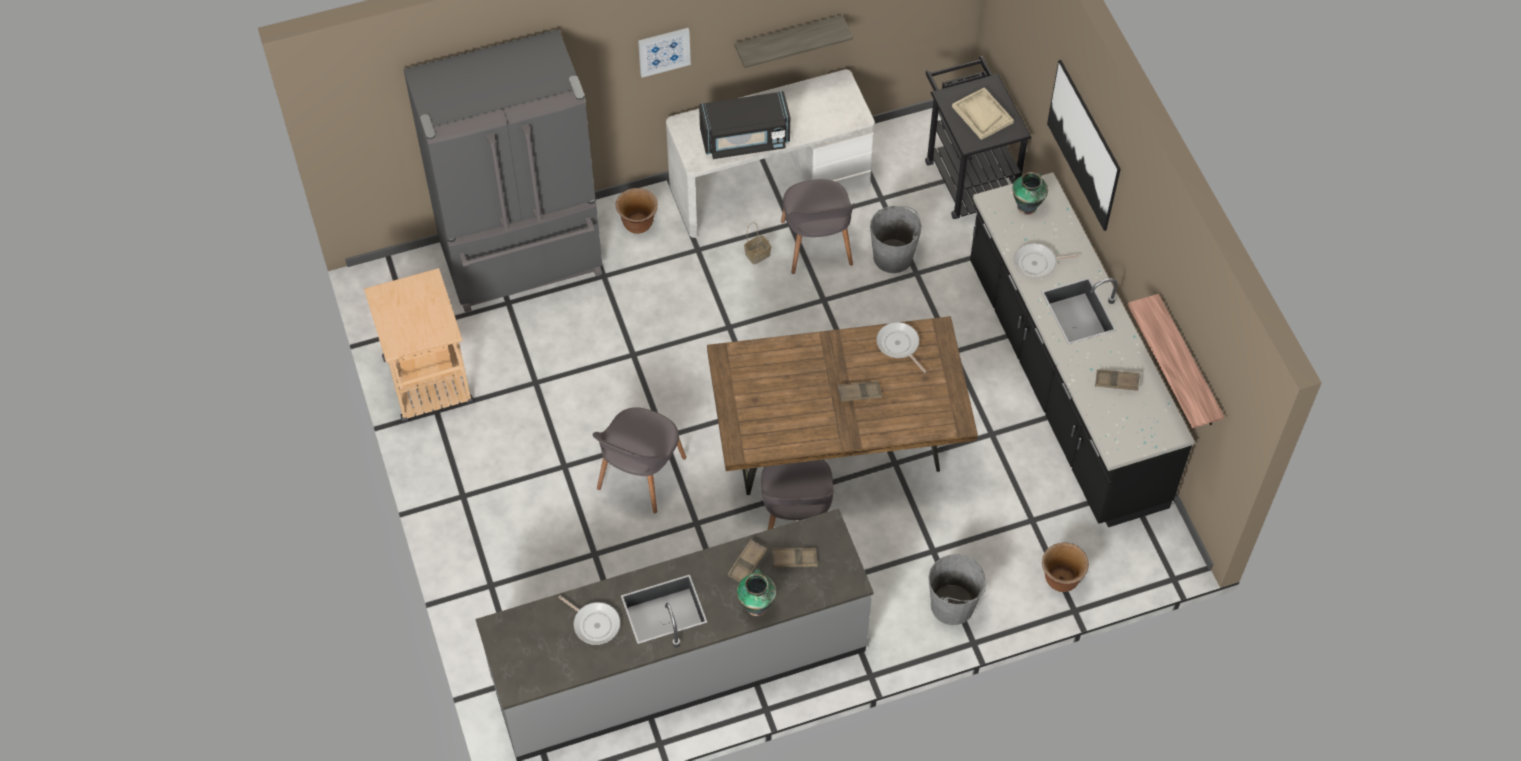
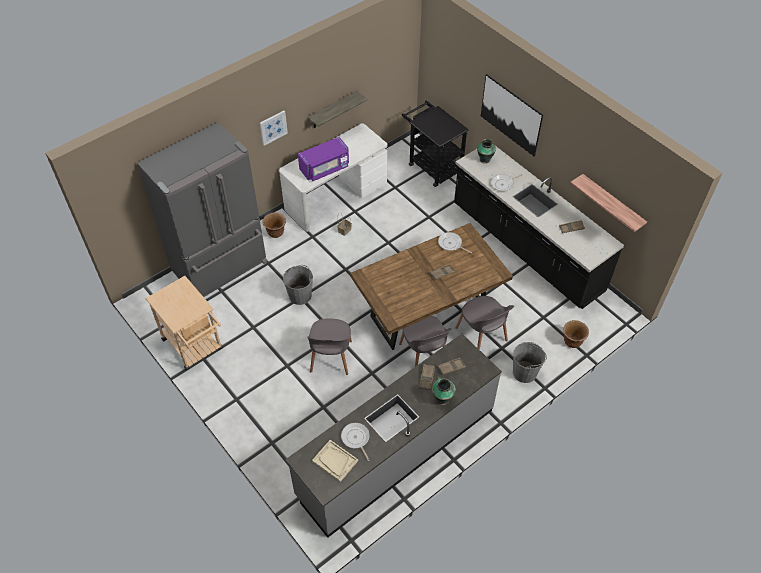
camera: 20 degrees left, 5 degrees down
frying pan [558,596,620,645] -> frying pan turned 135 degrees counterclockwise [341,423,370,461]
black microwave [699,91,790,159] -> purple microwave [298,137,349,181]
grey chair [781,179,855,274] -> grey chair moved to [455,296,514,350]
grey bucket [870,206,922,273] -> grey bucket moved to [283,265,313,305]
beige tray [952,87,1014,140] -> beige tray moved to [312,440,358,482]

